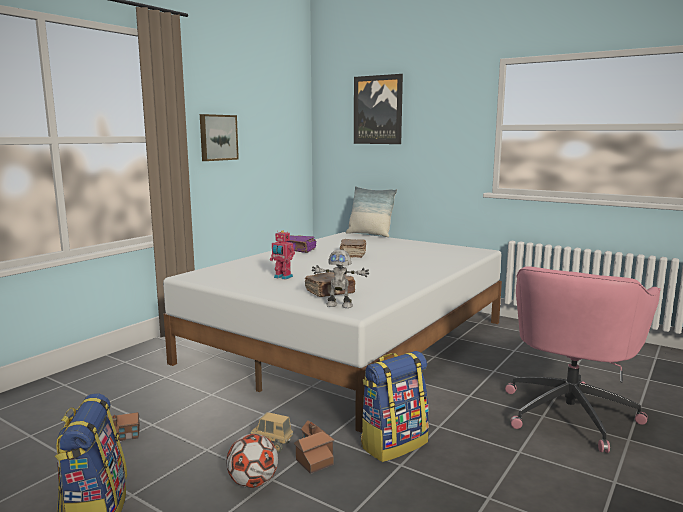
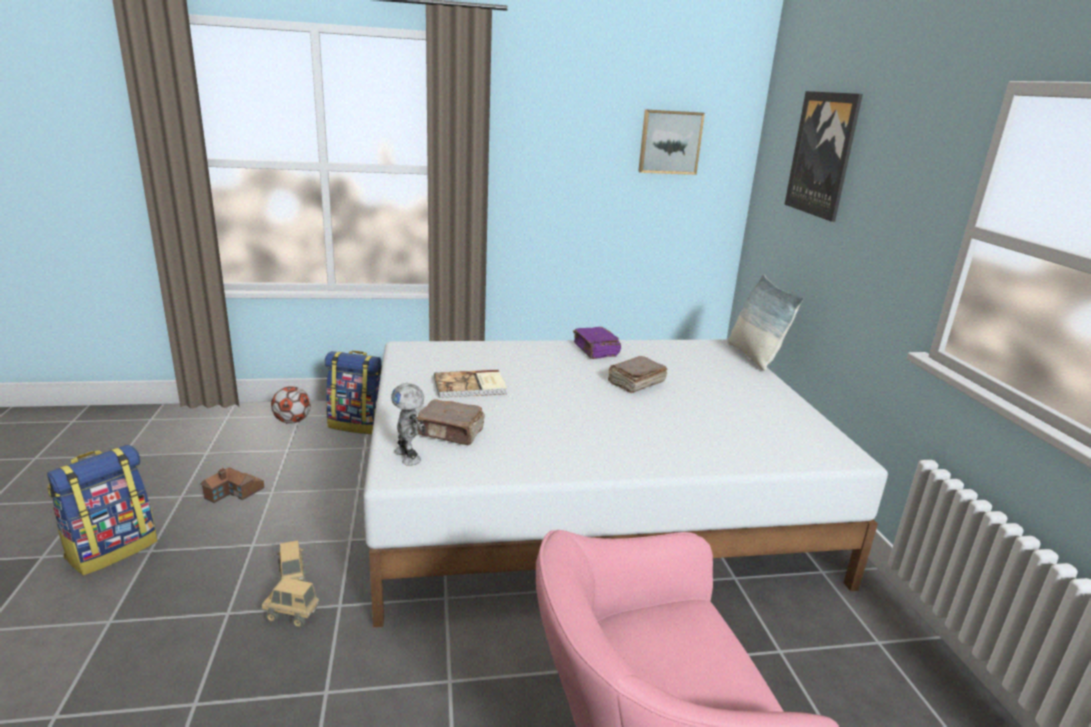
camera: 45 degrees right, 10 degrees up
picture [200,114,239,161] -> picture moved to [638,110,705,175]
football [226,434,278,488] -> football moved to [271,386,311,424]
toy robot [270,230,295,280] -> book [434,370,507,398]
toy house [294,420,334,474] -> toy truck [261,577,320,628]
backpack [361,351,429,462] -> backpack moved to [325,351,382,434]

